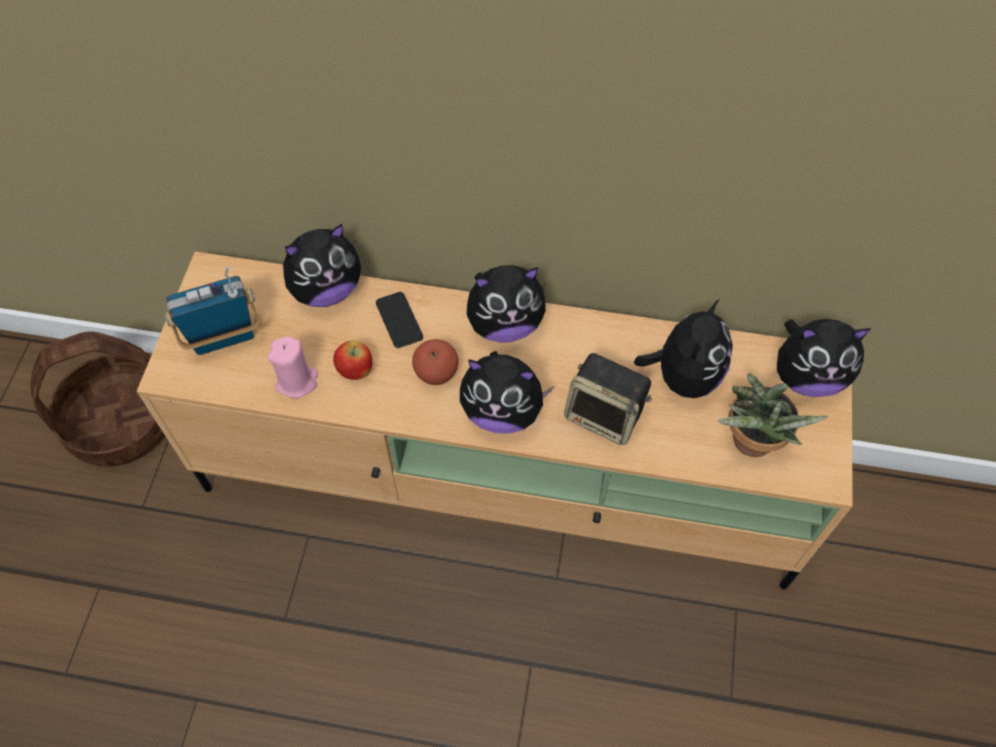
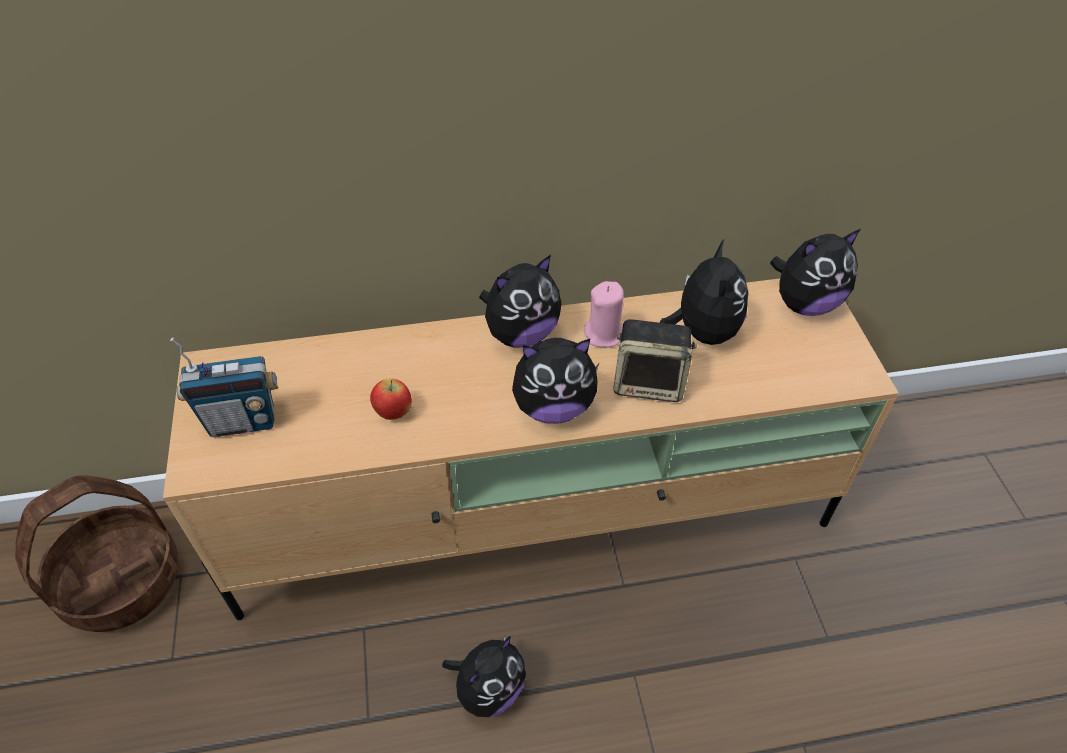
camera: 20 degrees left, 10 degrees down
radio [164,266,259,355] -> radio turned 150 degrees counterclockwise [170,338,278,437]
pink candle [268,336,318,398] -> pink candle moved to [584,281,624,347]
plush toy [283,224,361,307] -> plush toy moved to [442,636,526,717]
phone [376,292,423,348] -> none
apple [412,339,458,385] -> none
potted plant [717,373,828,457] -> none

